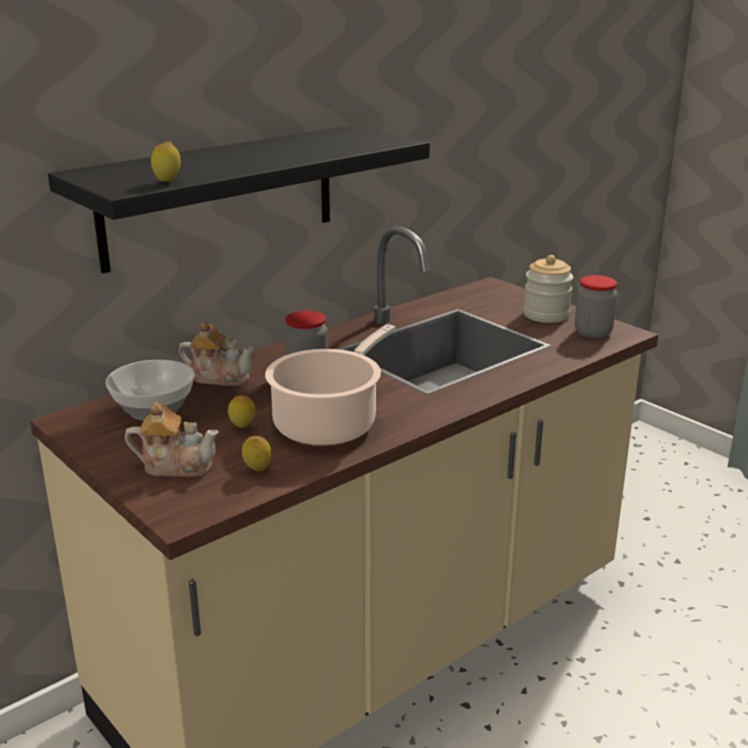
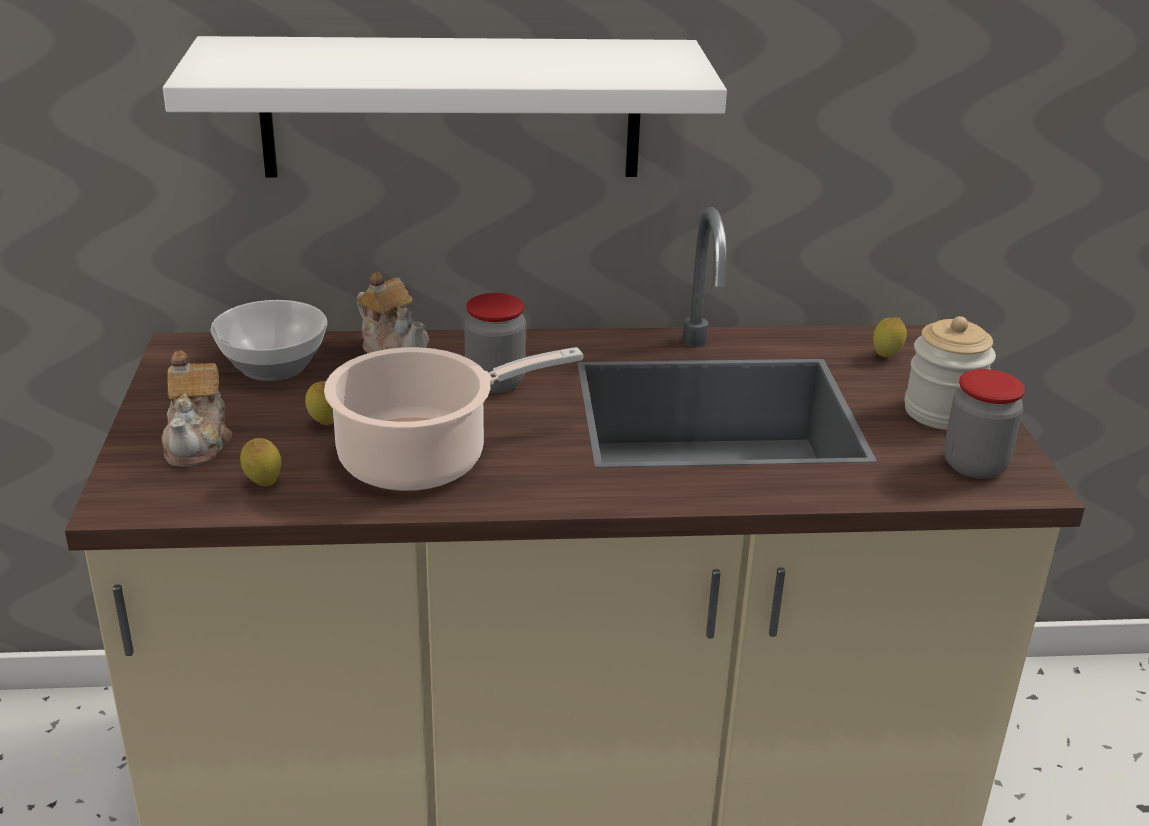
camera: 35 degrees right, 5 degrees up
black shelf [48,125,430,274] -> white shelf [163,36,727,177]
teapot [125,402,219,477] -> teapot turned 45 degrees clockwise [162,350,232,467]
lemon [151,141,180,182] -> lemon moved to [873,317,907,357]

